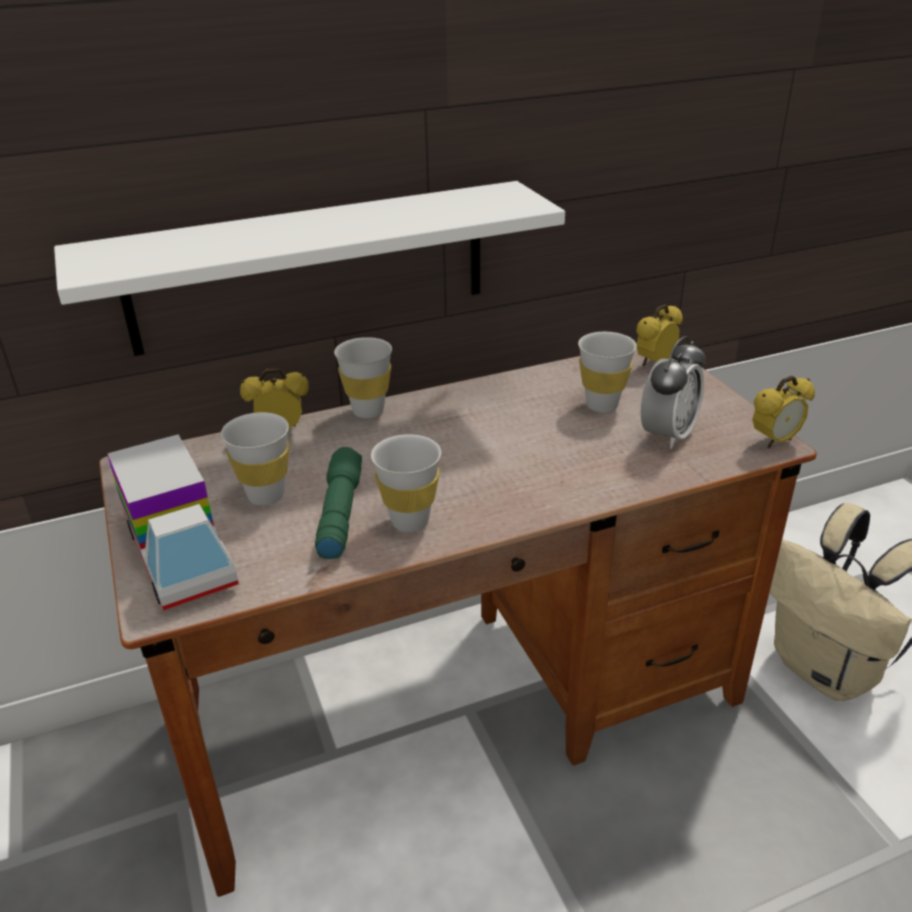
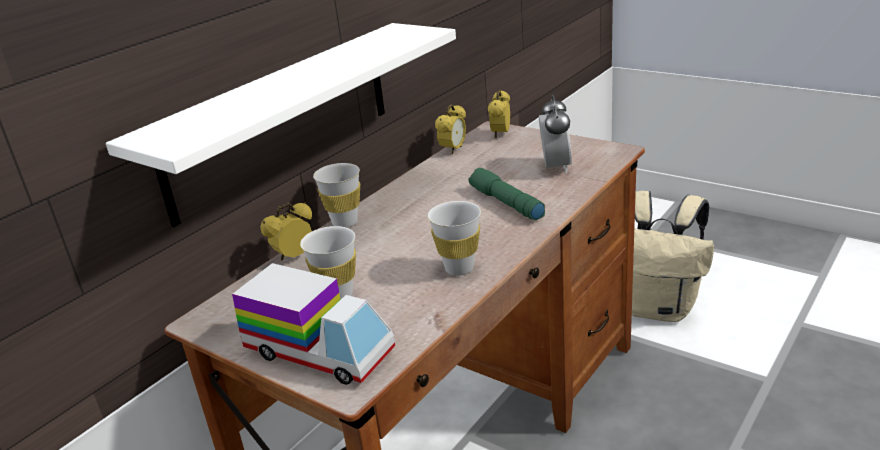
camera: 30 degrees left, 5 degrees down
green flashlight [315,447,362,559] -> green flashlight moved to [469,168,545,220]
white cup [578,332,637,413] -> none
alarm clock [752,376,815,448] -> alarm clock moved to [435,104,466,154]

